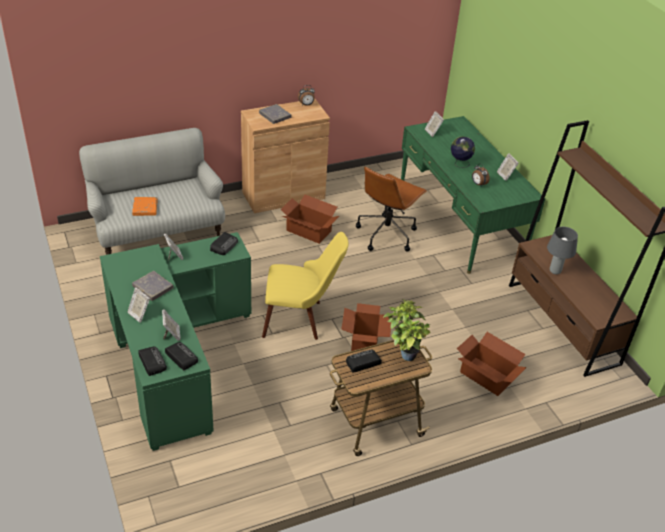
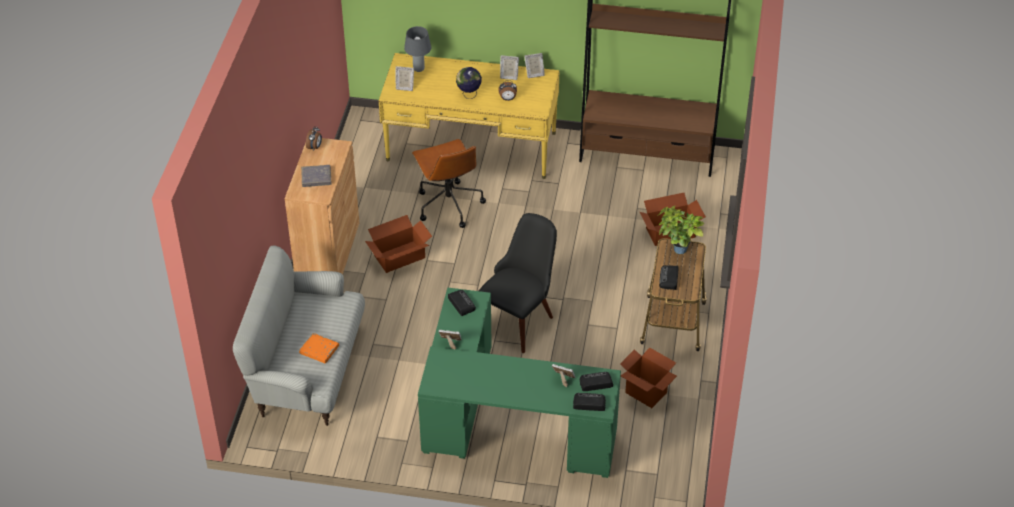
camera: 55 degrees left, 5 degrees up
picture frame [128,287,150,323] -> picture frame moved to [524,53,545,78]
grey book [132,271,174,301] -> none
yellow chair [262,232,349,340] -> black chair [479,213,557,353]
cardboard box [341,303,392,351] -> cardboard box moved to [620,347,677,408]
green desk [401,116,545,274] -> yellow desk [378,53,559,179]
grey table lamp [547,227,578,275] -> grey table lamp moved to [404,26,431,72]

